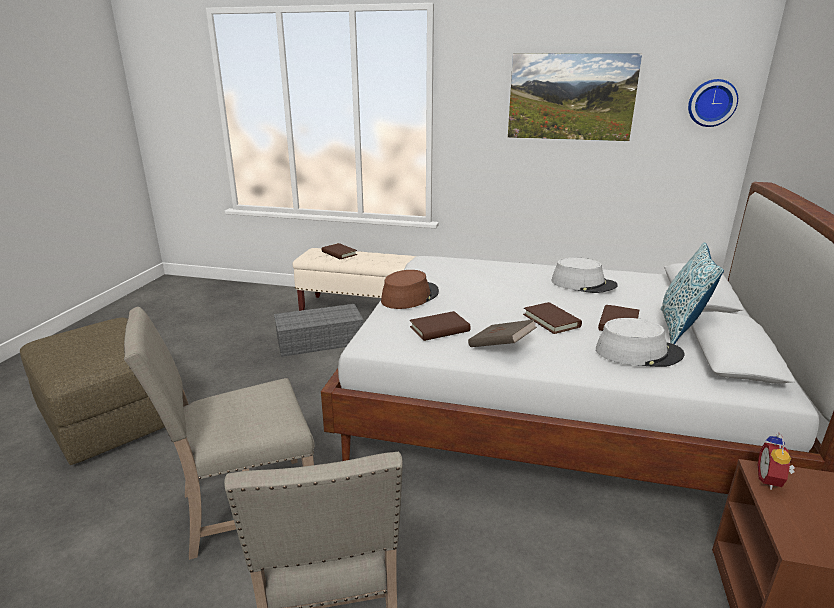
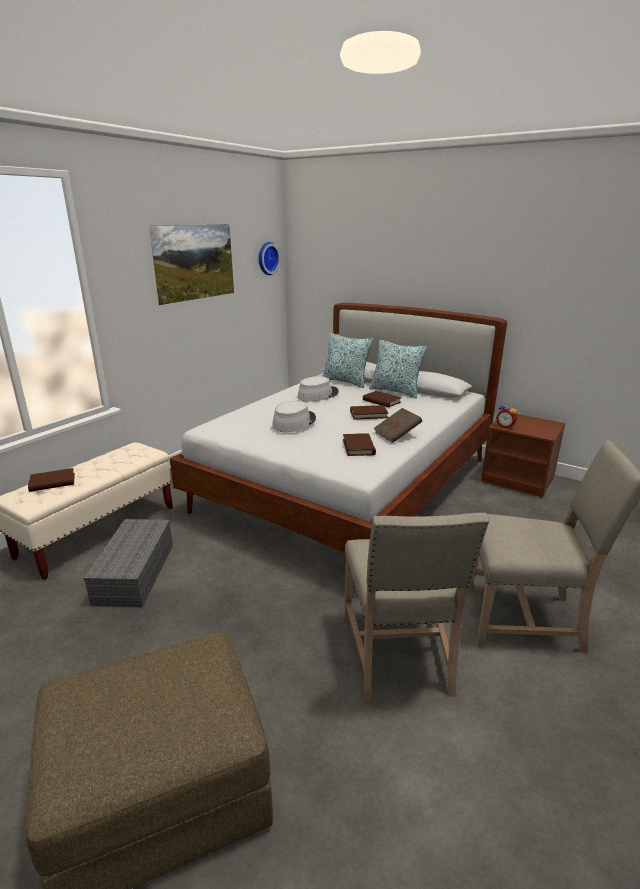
camera: 70 degrees left, 0 degrees up
brown hat [381,270,439,309] -> none
grey hat [596,318,685,367] -> grey hat moved to [272,401,316,432]
none -> pillow [322,333,373,388]

